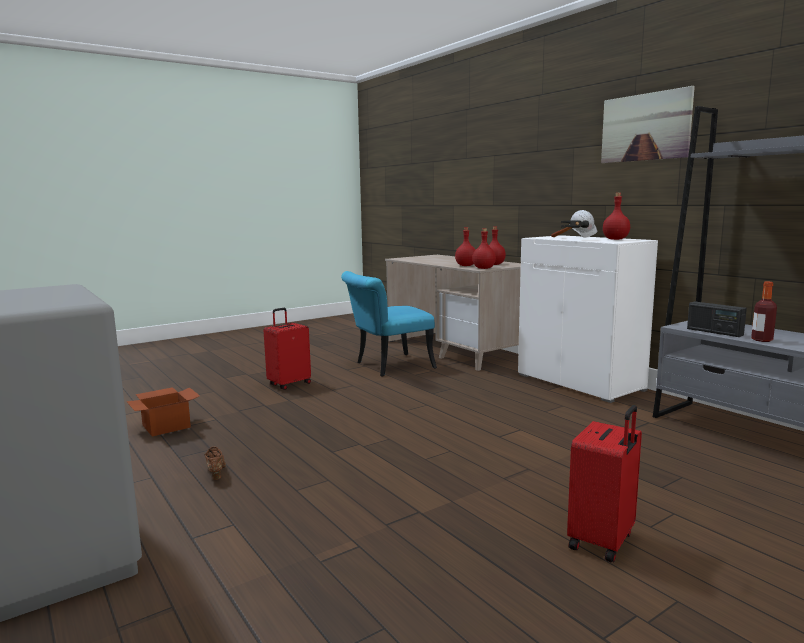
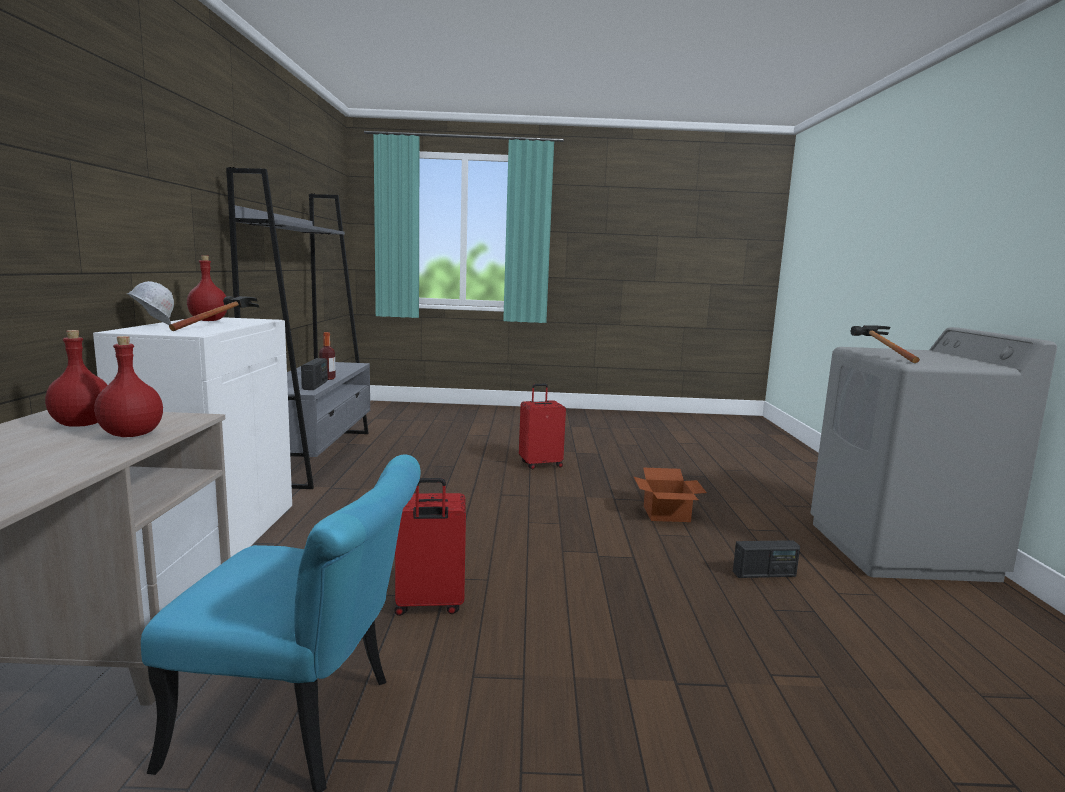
camera: 145 degrees left, 0 degrees up
cardboard box [126,387,200,436] -> cardboard box moved to [634,468,707,522]
brown shoe [204,447,226,480] -> radio [733,540,800,578]
red suitcase [263,308,311,390] -> red suitcase moved to [394,478,466,616]
red bottle [472,228,496,269] -> none
picture [601,86,695,163] -> none
none -> hammer [851,325,920,363]

